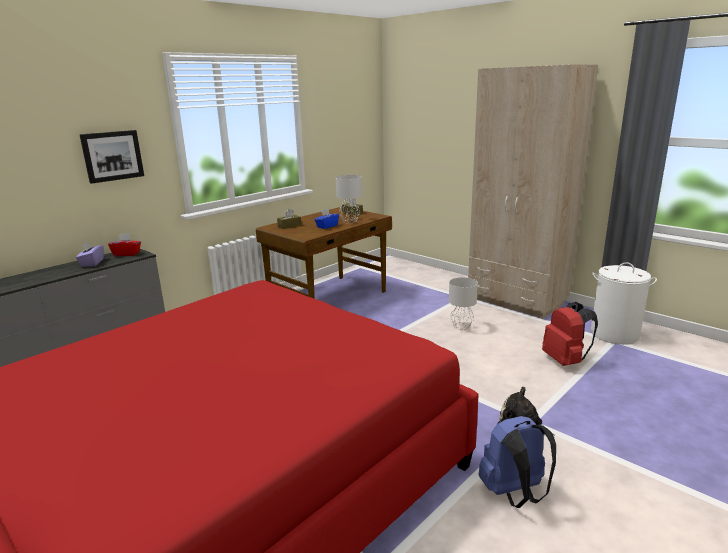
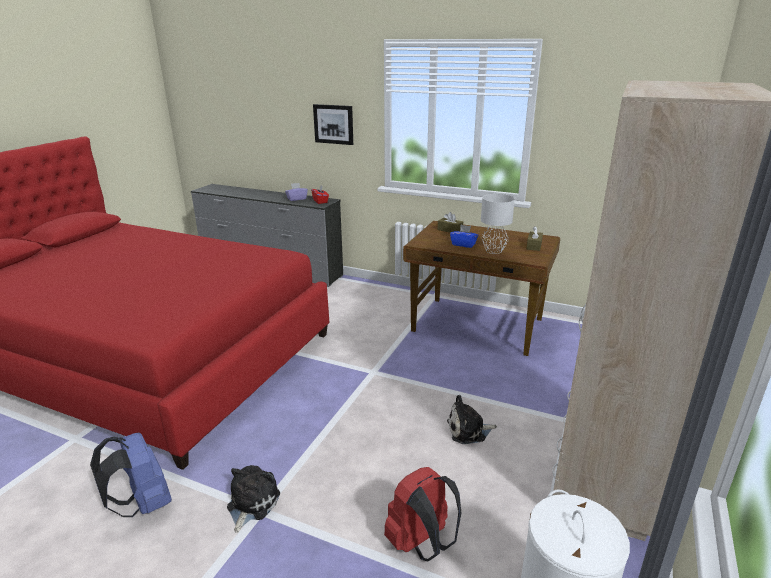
camera: 70 degrees right, 5 degrees up
grey table lamp [449,277,478,330] -> plush toy [447,395,497,444]

